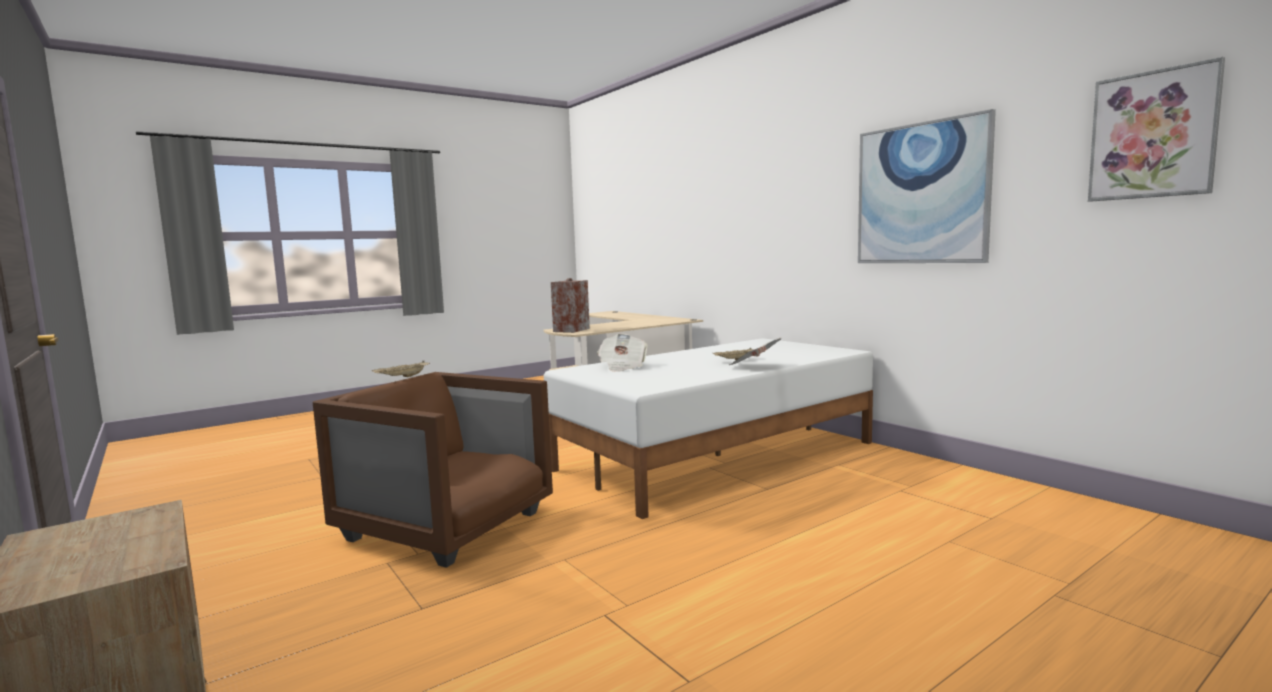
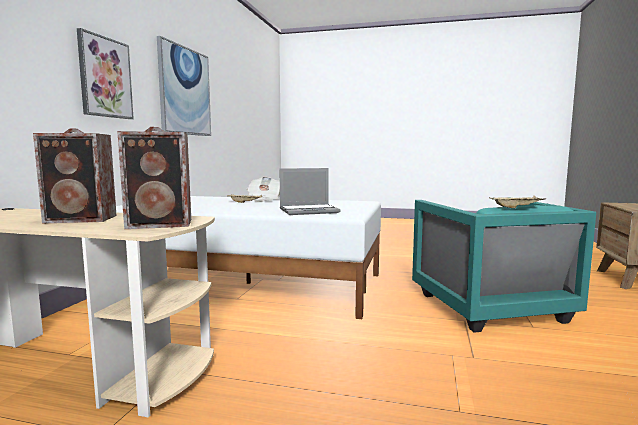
camera: 130 degrees left, 0 degrees up
brown armchair [313,372,553,567] -> turquoise armchair [412,197,596,333]
newspaper [597,334,648,372] -> laptop [280,168,341,215]
picture [1088,57,1225,202] -> picture moved to [77,28,134,119]
none -> speaker [33,129,117,223]

